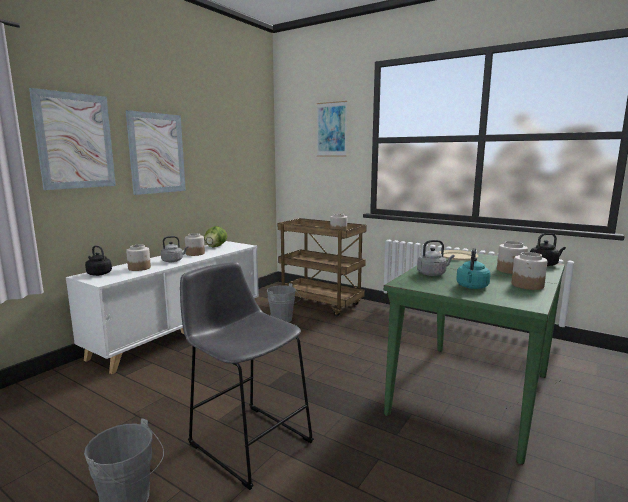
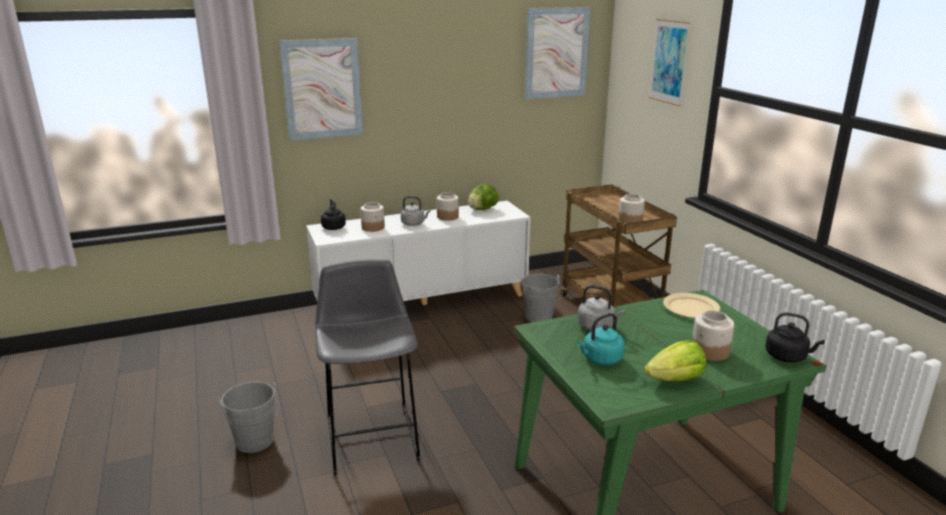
camera: 35 degrees right, 10 degrees up
picture [126,110,186,195] -> picture moved to [525,7,591,99]
jar [512,252,547,290] -> lettuce [645,340,706,381]

